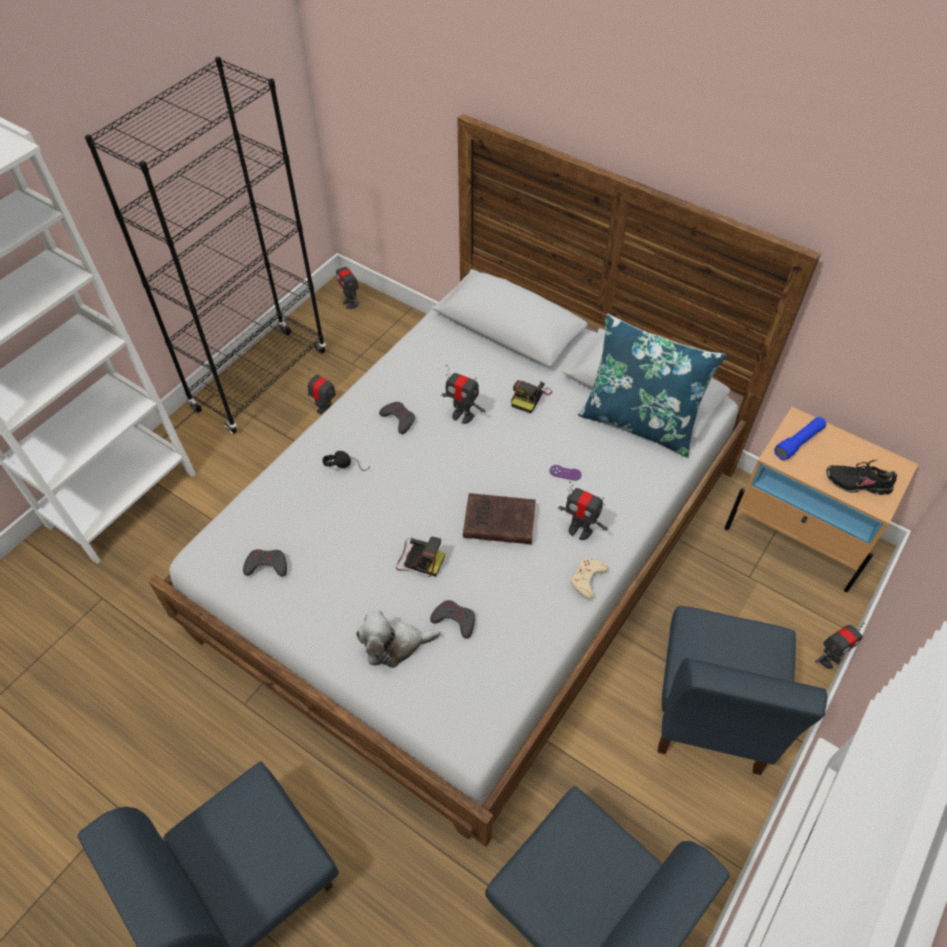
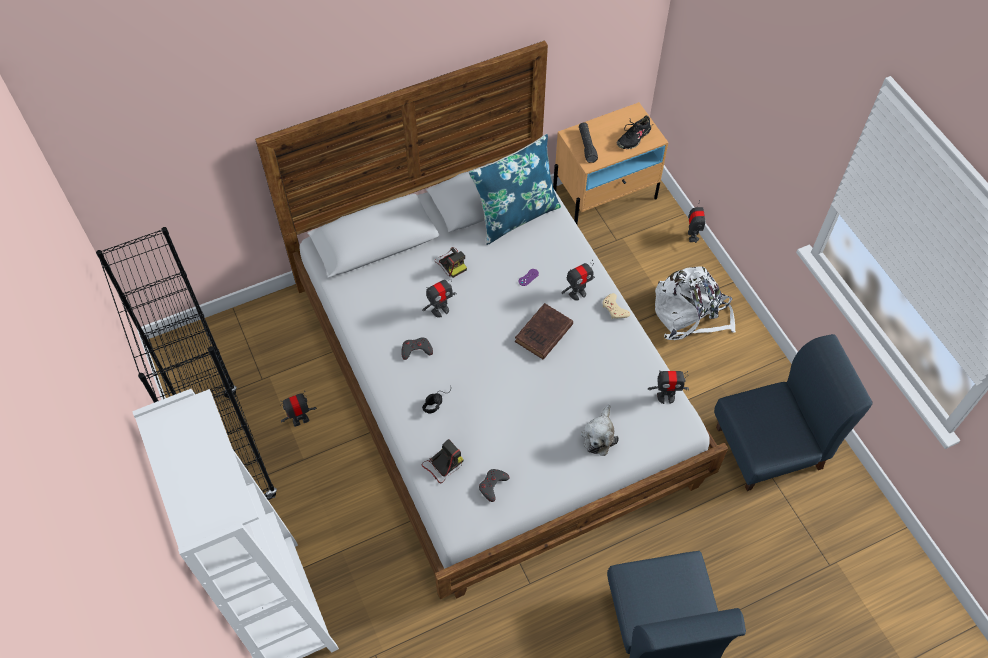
camera: 60 degrees left, 5 degrees up
toy robot [336,257,359,309] -> toy robot moved to [648,370,689,404]
camera [396,536,445,577] -> camera moved to [422,439,464,483]
grey game controller [430,600,475,639] -> none
blue chair [658,606,827,775] -> white backpack [655,266,736,340]
blue flashlight [774,417,826,460] -> black flashlight [579,122,598,163]

